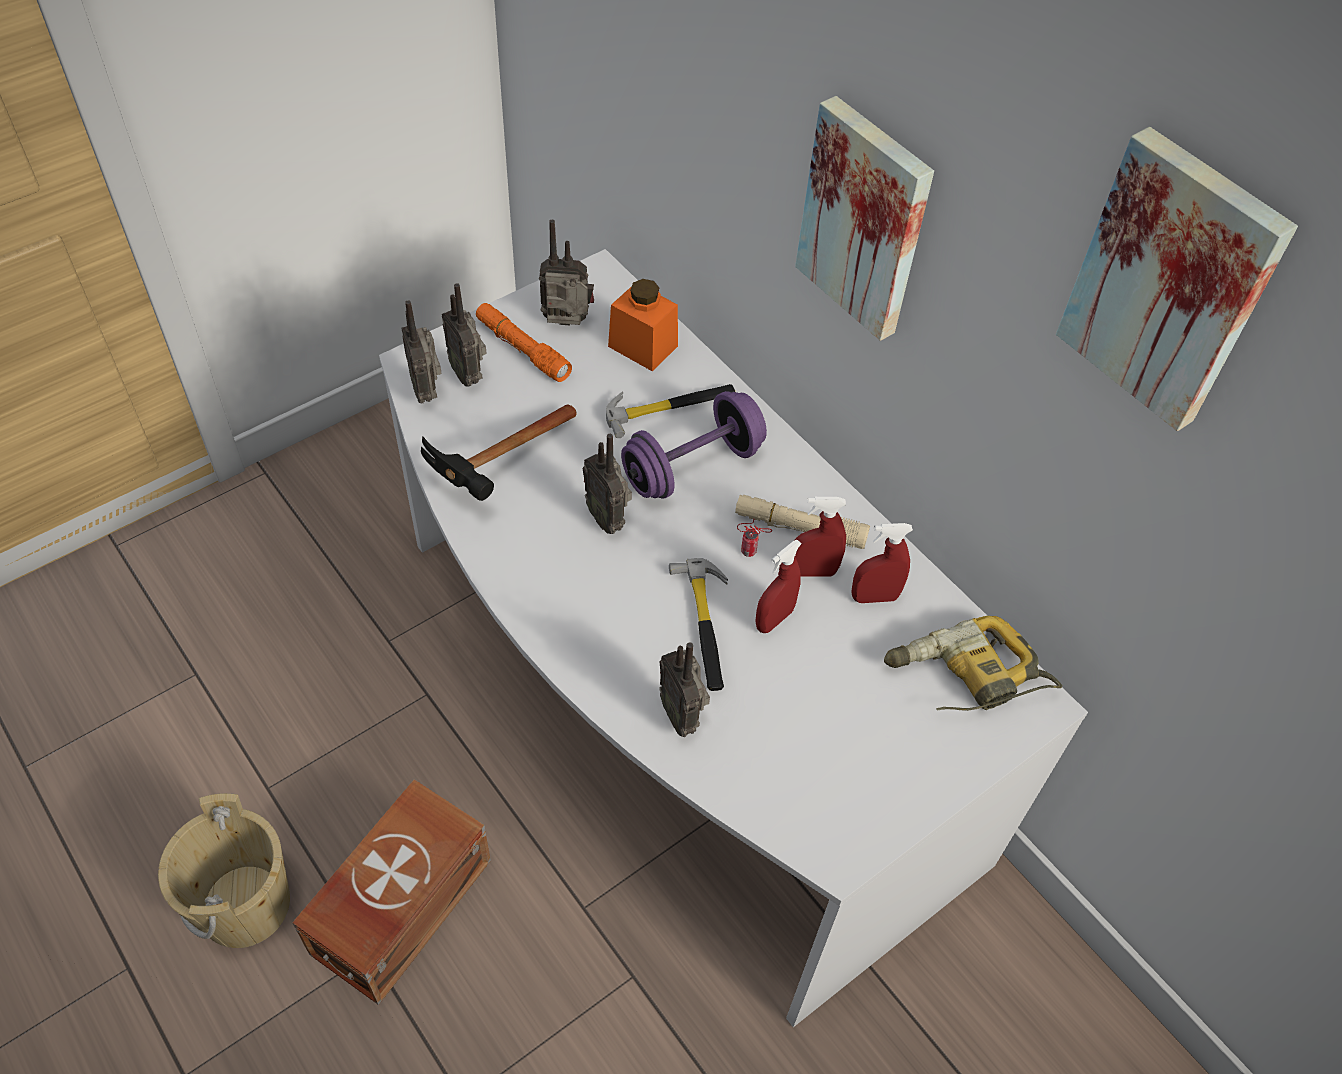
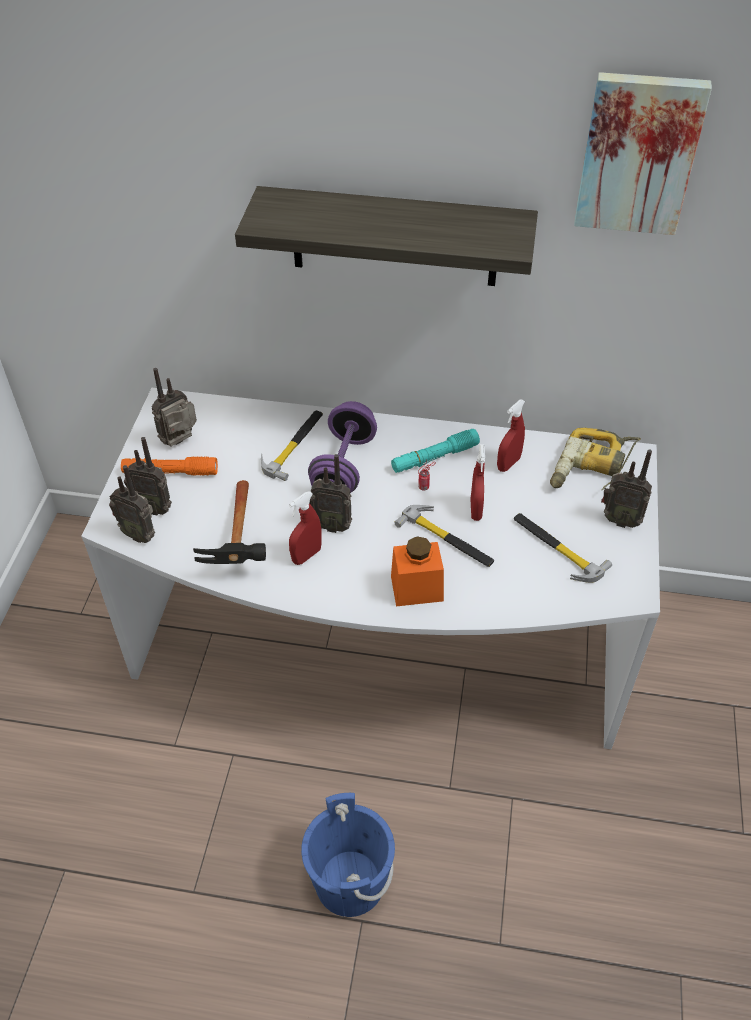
camera: 40 degrees left, 5 degrees down
beige bucket [158,793,290,948] -> none
brown storage box [292,779,491,1005] -> blue bucket [301,793,395,917]
orange jar [608,279,678,371] -> orange jar moved to [391,536,444,606]
radio [659,642,710,737] -> radio moved to [601,450,652,528]
beige flashlight [735,495,870,549] -> turquoise flashlight [391,429,480,473]
red spray bottle [794,497,846,577] -> red spray bottle moved to [289,491,322,565]
picture [795,96,934,341] -> shelf [235,186,538,286]
none -> hammer [514,513,612,583]

